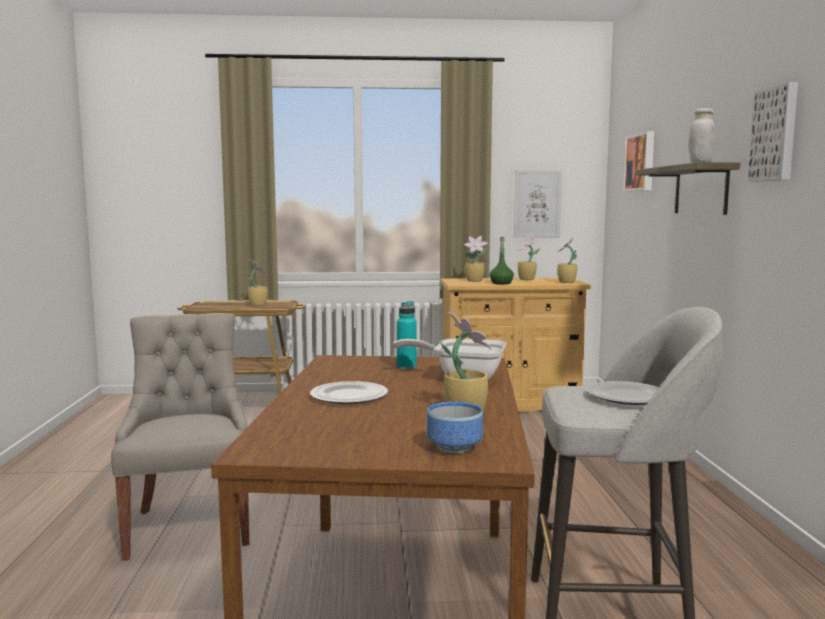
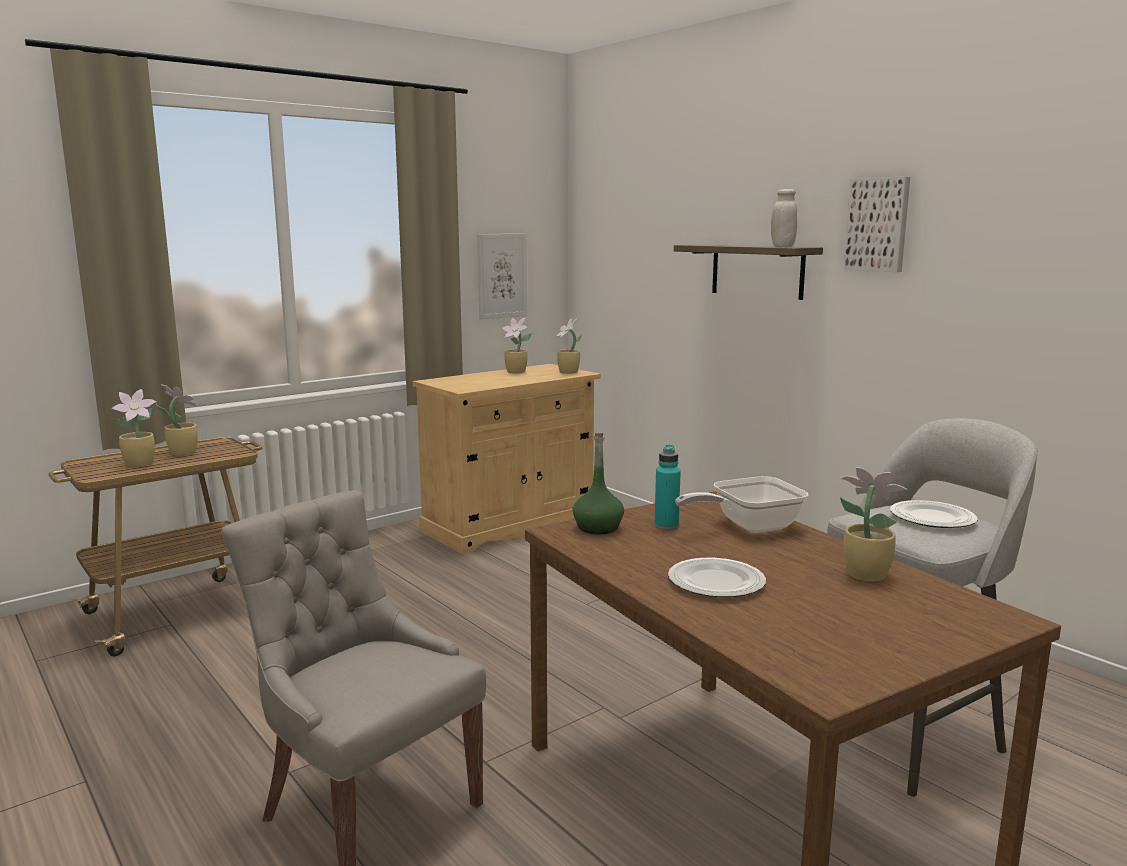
camera: 35 degrees left, 5 degrees up
bowl [427,402,483,453] -> none
potted plant [464,236,488,282] -> potted plant moved to [111,389,156,467]
green bottle [489,237,514,284] -> green bottle moved to [573,433,624,534]
picture [623,131,654,191] -> none

